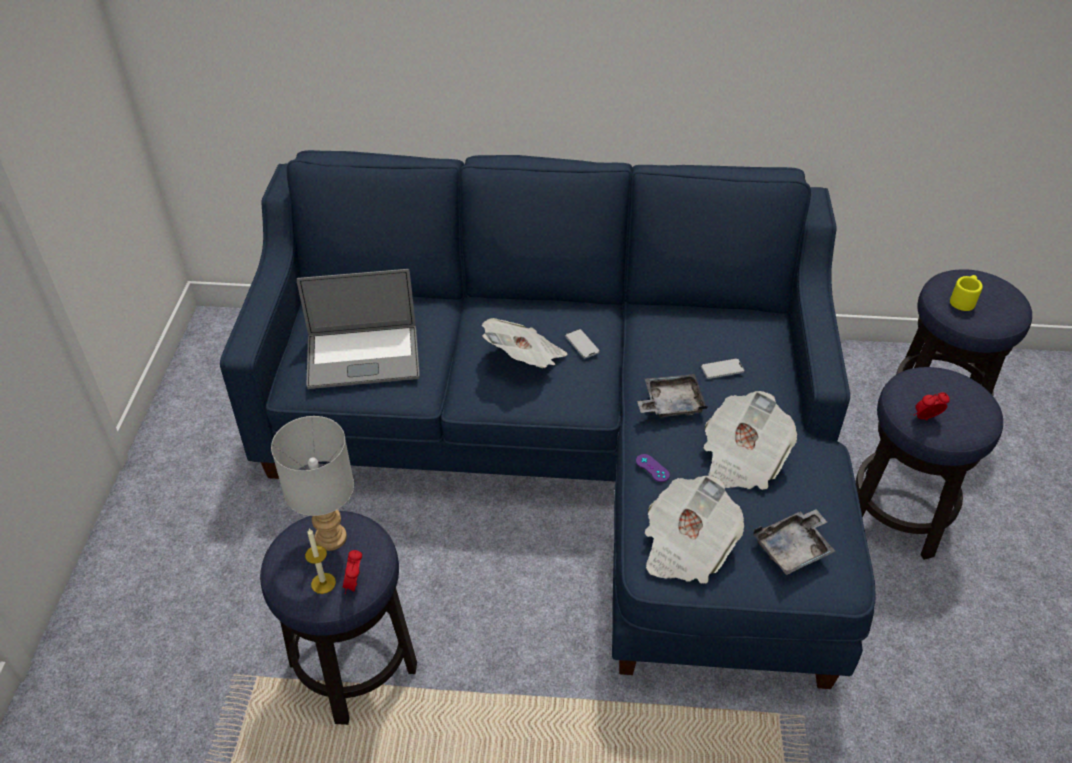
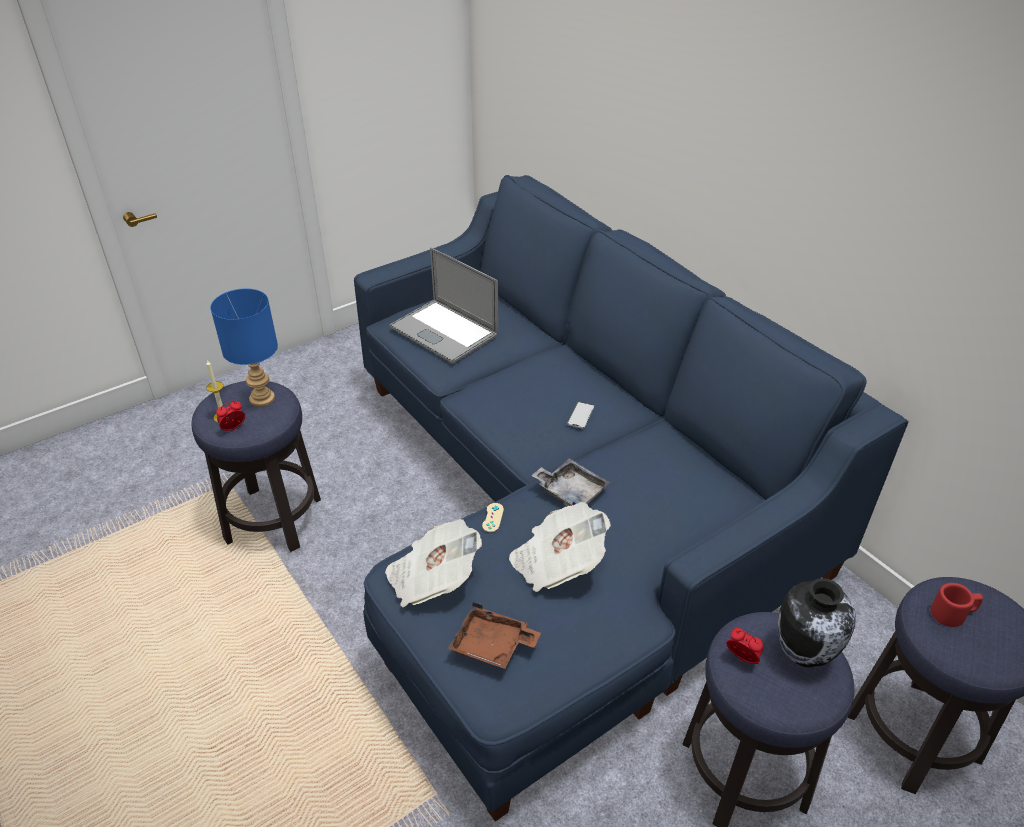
camera: 50 degrees right, 5 degrees down
grey table lamp [271,416,354,551] -> blue table lamp [210,288,278,407]
newspaper [482,318,568,368] -> none
purple game controller [636,454,670,482] -> beige game controller [482,503,504,532]
phone [701,358,744,379] -> none
grey tray [753,509,835,575] -> brown tray [448,601,541,669]
yellow mug [950,275,983,311] -> red mug [930,583,983,627]
none -> vase [778,578,856,668]

